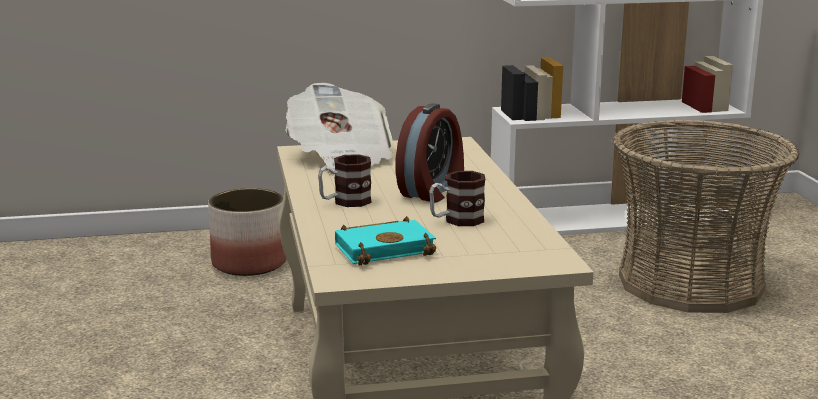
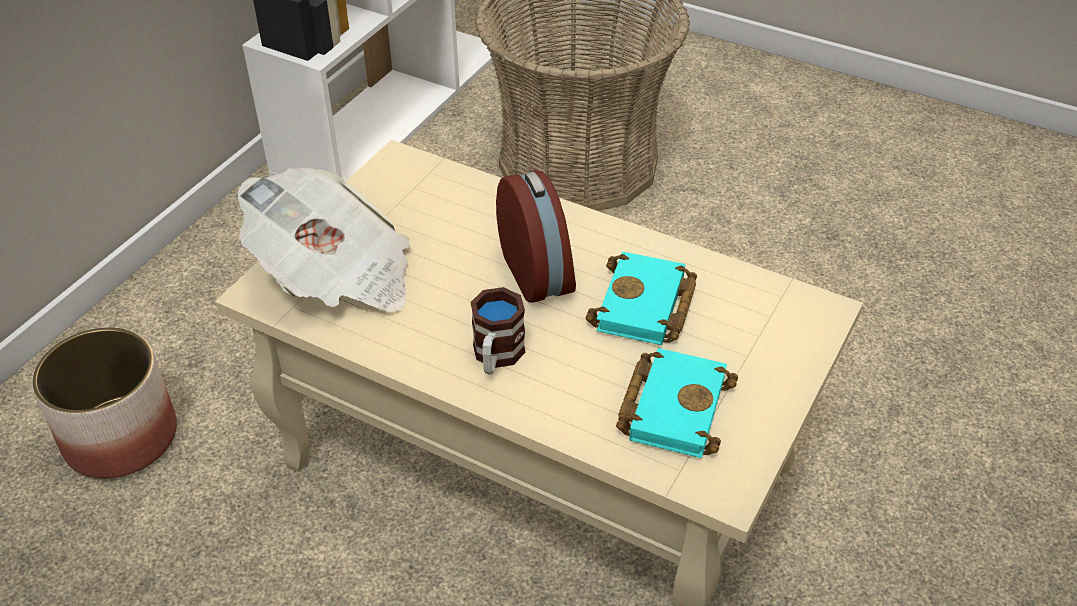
camera: 50 degrees left, 25 degrees up
mug [429,171,485,226] -> turquoise book [585,252,697,345]

